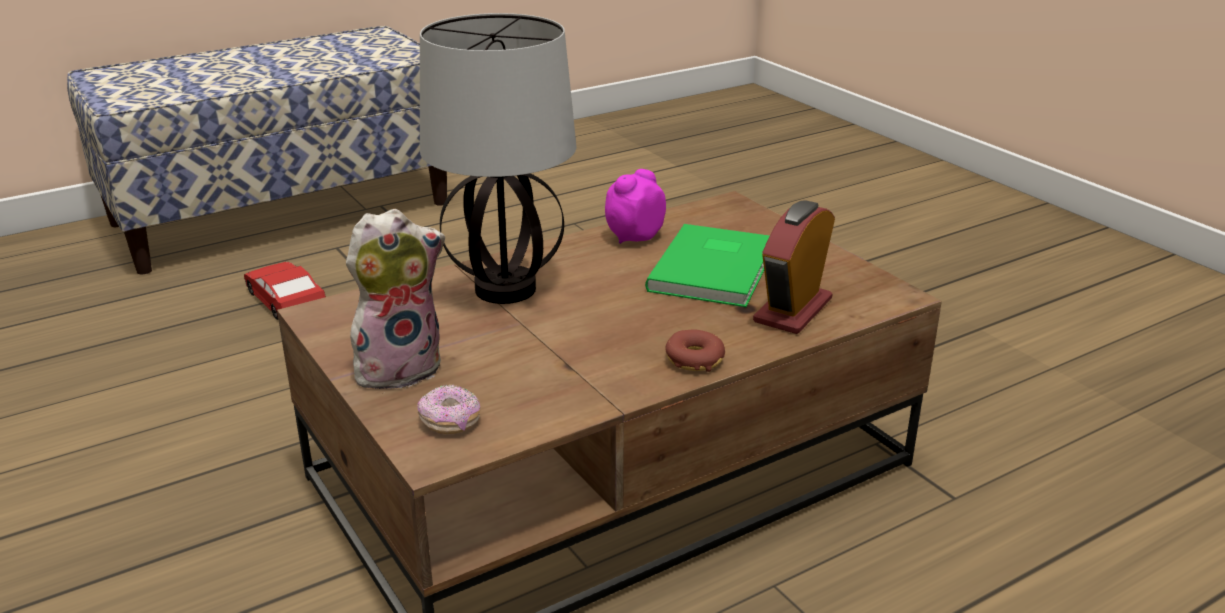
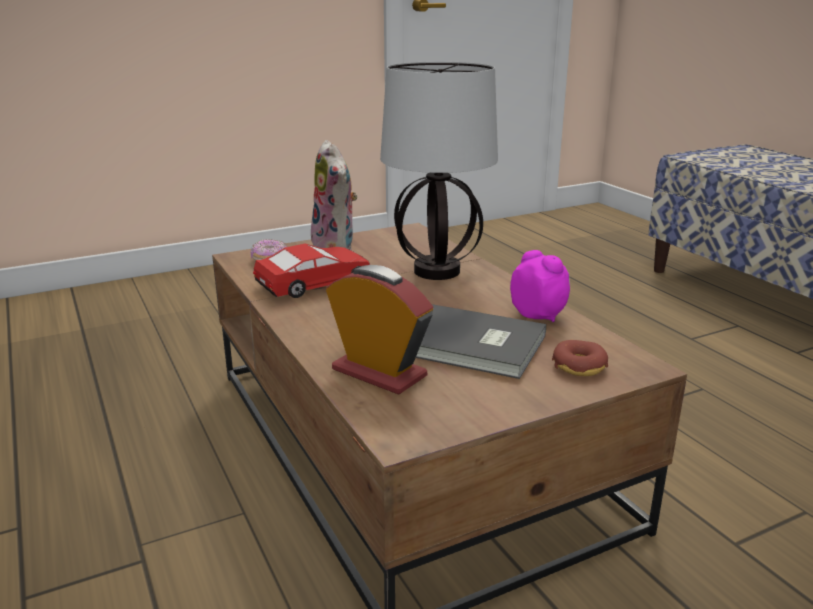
camera: 95 degrees right, 5 degrees down
toy car [244,262,326,320] -> toy car moved to [253,243,370,298]
green book [645,224,769,307] -> grey book [416,304,546,379]
donut [665,329,725,372] -> donut moved to [552,340,608,376]

